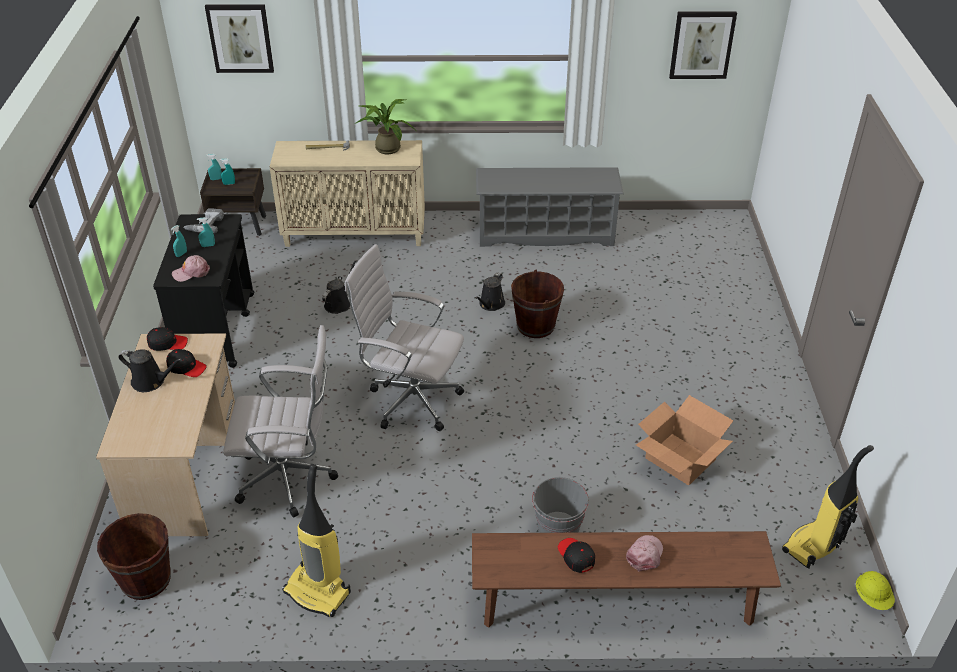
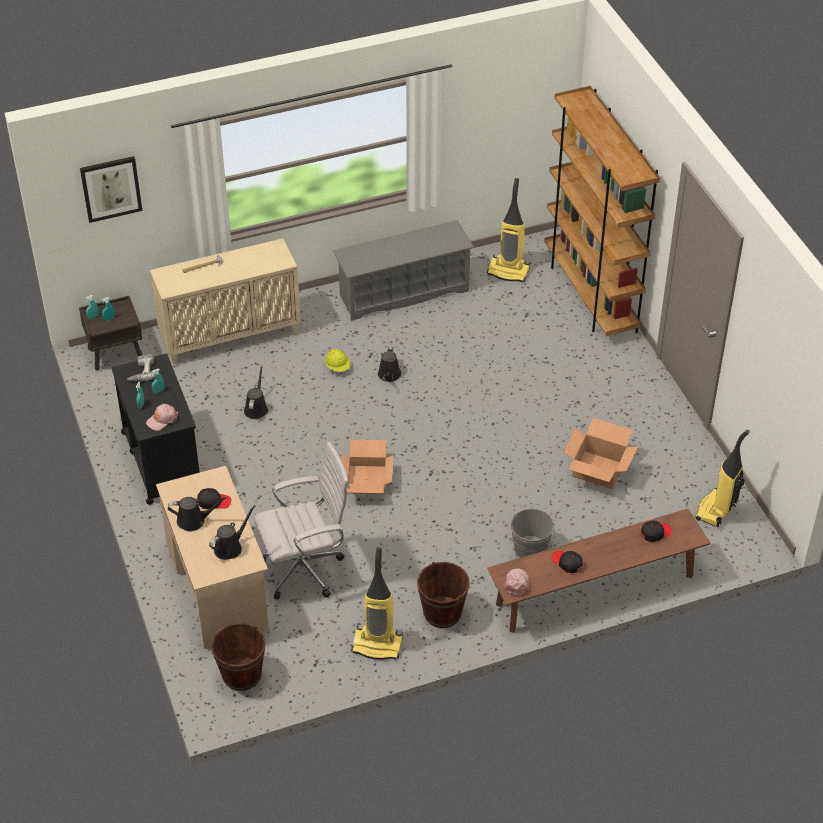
camera: 20 degrees left, 5 degrees up
black cap [147,327,188,351] -> black cap moved to [641,521,672,542]
white office chair [345,244,464,431] -> cardboard box [341,440,393,494]
potted plant [356,99,415,154] -> none
brown bucket [511,270,564,338] -> brown bucket moved to [417,562,469,628]
pink cap [626,535,663,571] -> pink cap moved to [504,568,530,597]
picture [669,11,737,79] -> none
yellow hard hat [856,571,895,610] -> yellow hard hat moved to [325,349,350,372]
none -> black watering can [209,505,256,560]
none -> vacuum cleaner [487,178,530,282]
none -> brown bookcase [544,86,660,336]

